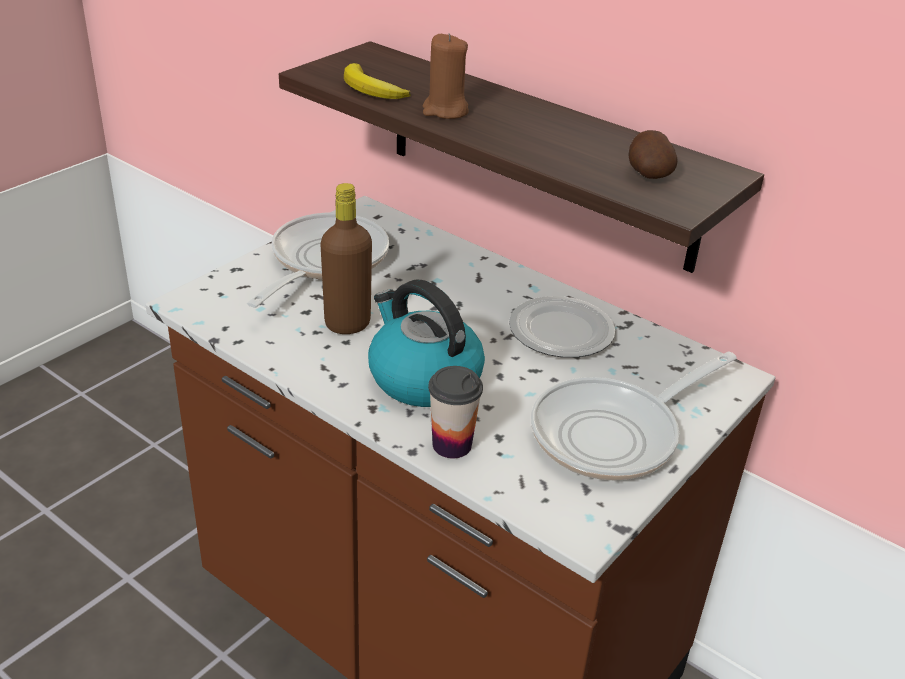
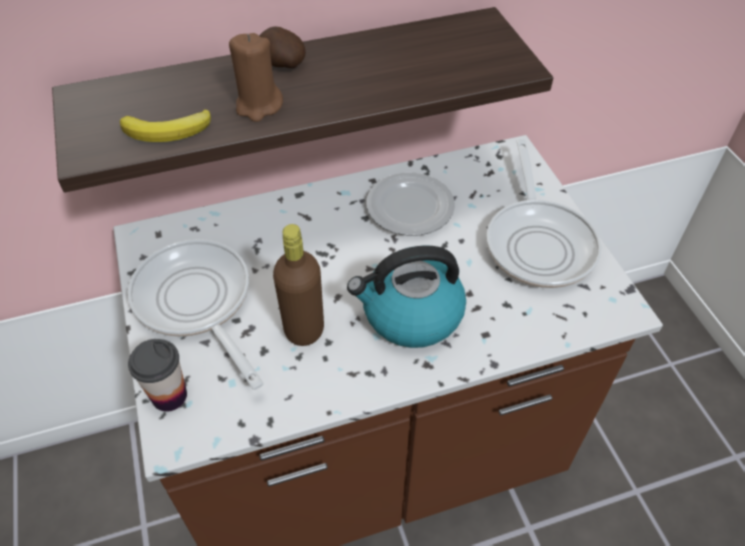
camera: 55 degrees left, 15 degrees up
cup [428,366,483,459] -> cup moved to [128,339,187,412]
potato [629,130,678,179] -> potato moved to [259,26,306,68]

